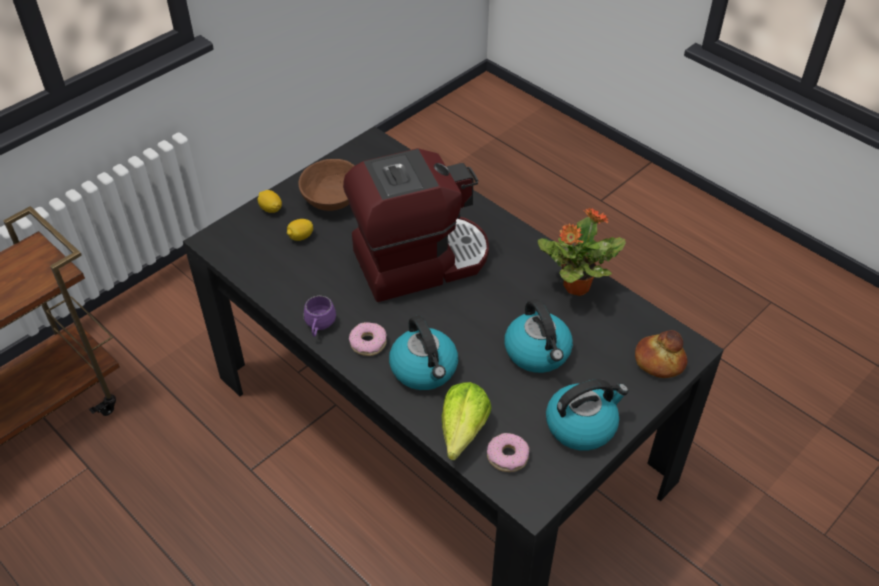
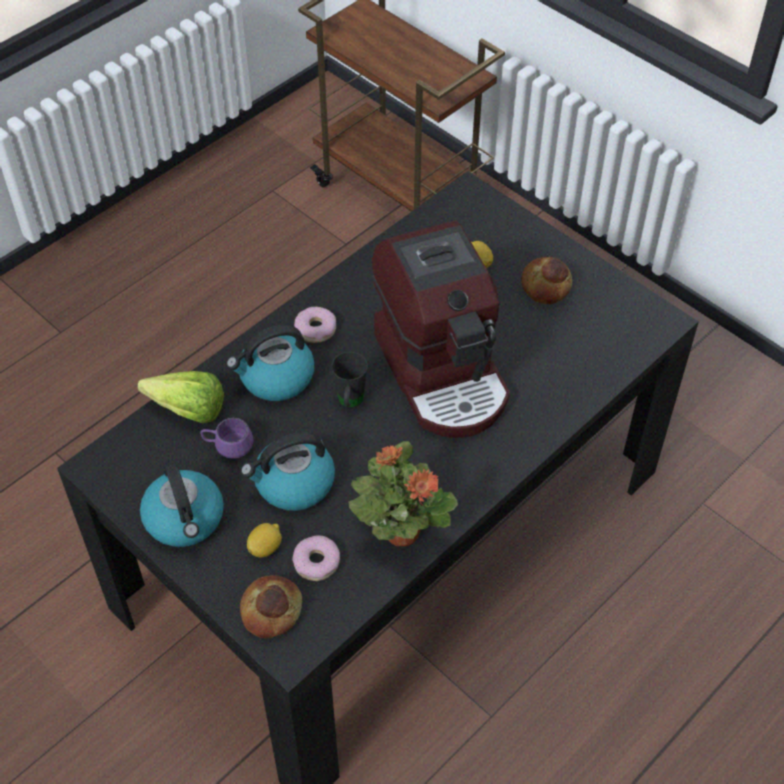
camera: 90 degrees right, 5 degrees up
lemon [258,190,282,213] -> lemon moved to [247,523,282,558]
brown bowl [299,159,354,211] -> bread [521,257,572,304]
purple mug [304,296,336,337] -> purple mug moved to [200,418,253,459]
donut [487,433,529,472] -> donut moved to [292,535,340,581]
none -> black mug [332,352,368,407]

